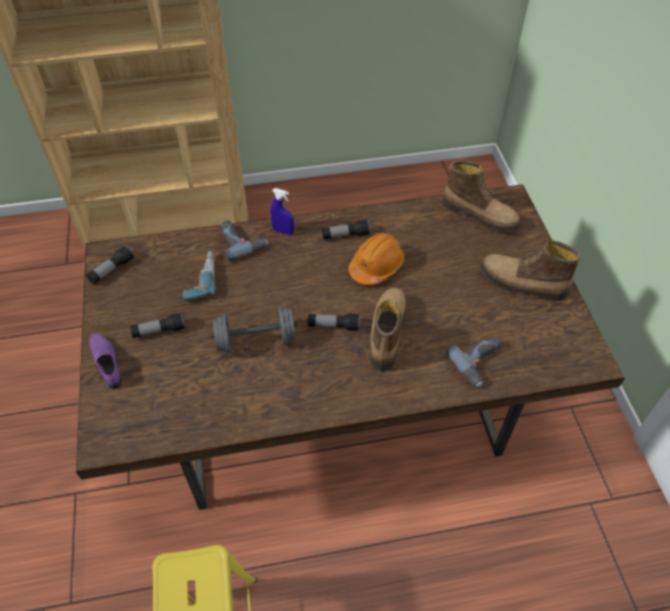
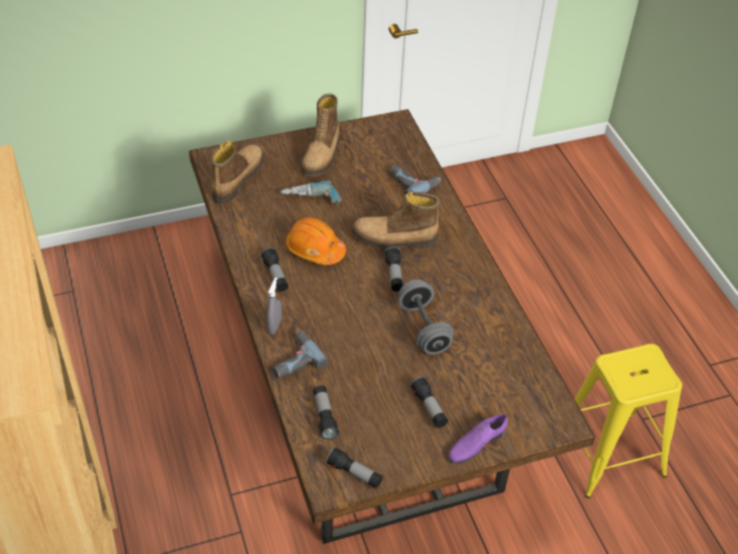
camera: 100 degrees left, 5 degrees down
power drill [177,251,215,301] -> power drill moved to [280,181,342,206]
blue spray bottle [270,188,294,235] -> grey spray bottle [267,277,282,334]
none -> flashlight [313,385,339,439]

